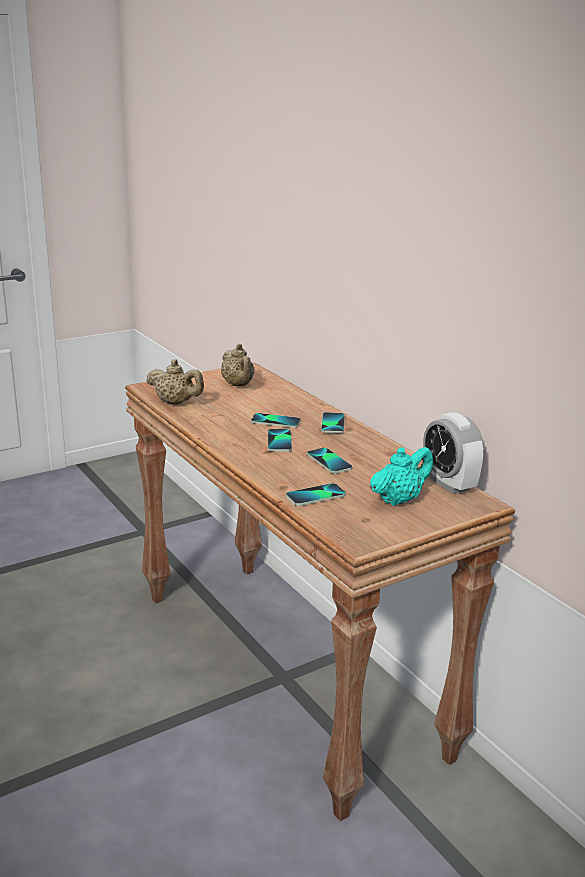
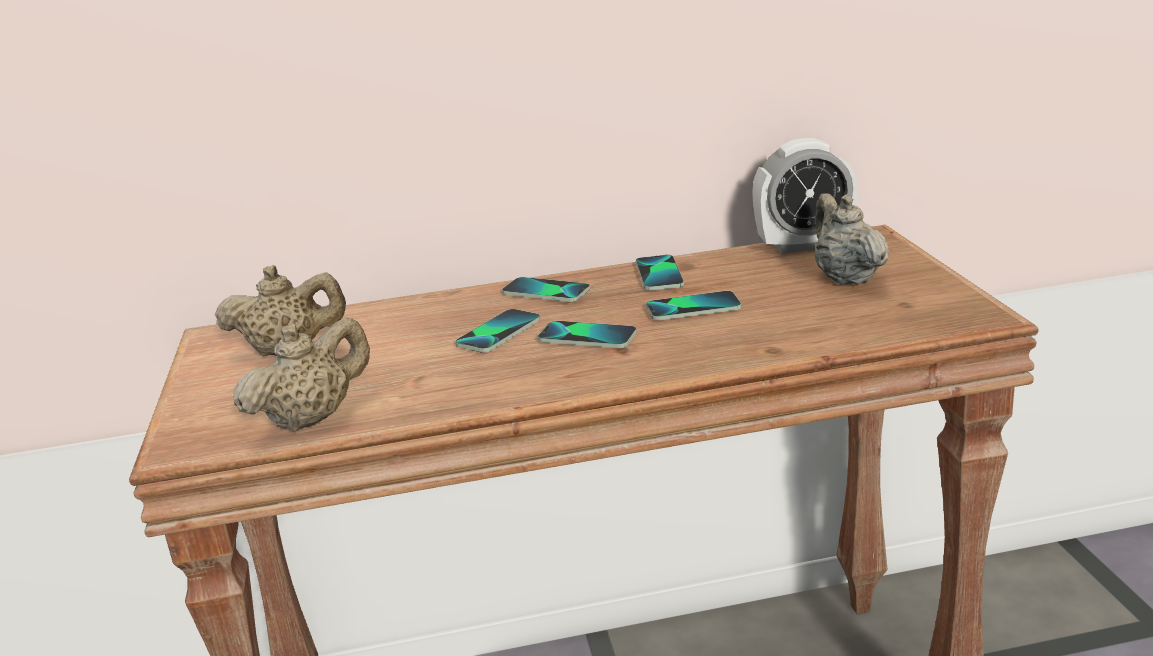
camera: 65 degrees left, 0 degrees up
phone [286,483,346,506] -> phone moved to [636,255,684,291]
turquoise teapot [370,447,433,506] -> beige teapot [815,193,889,285]

